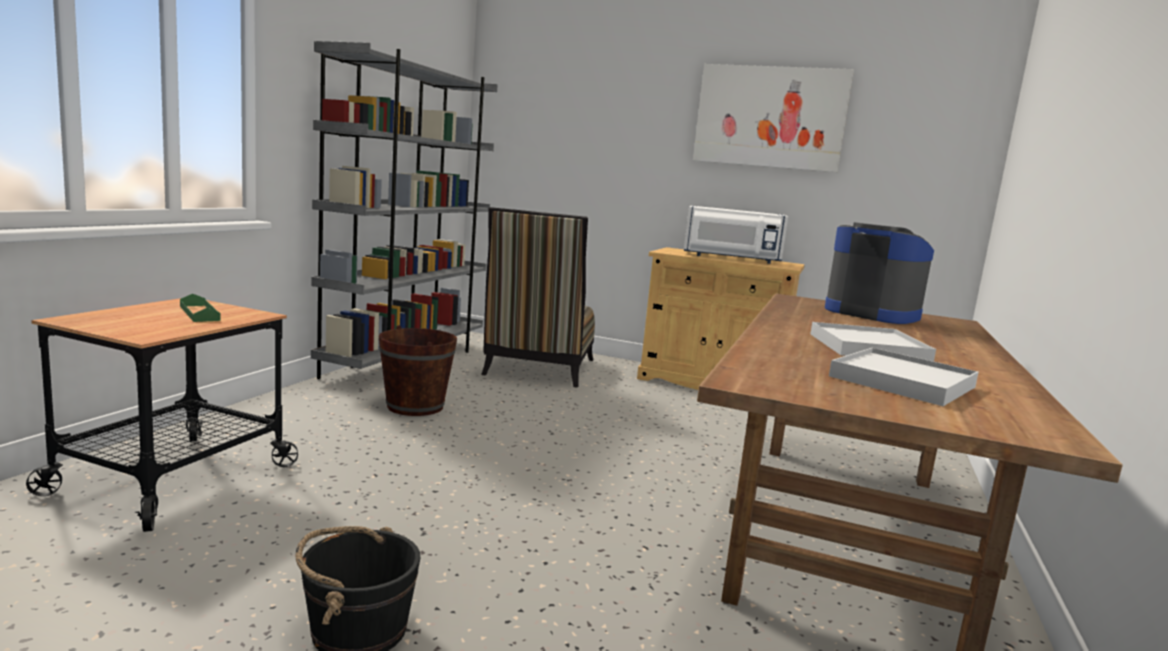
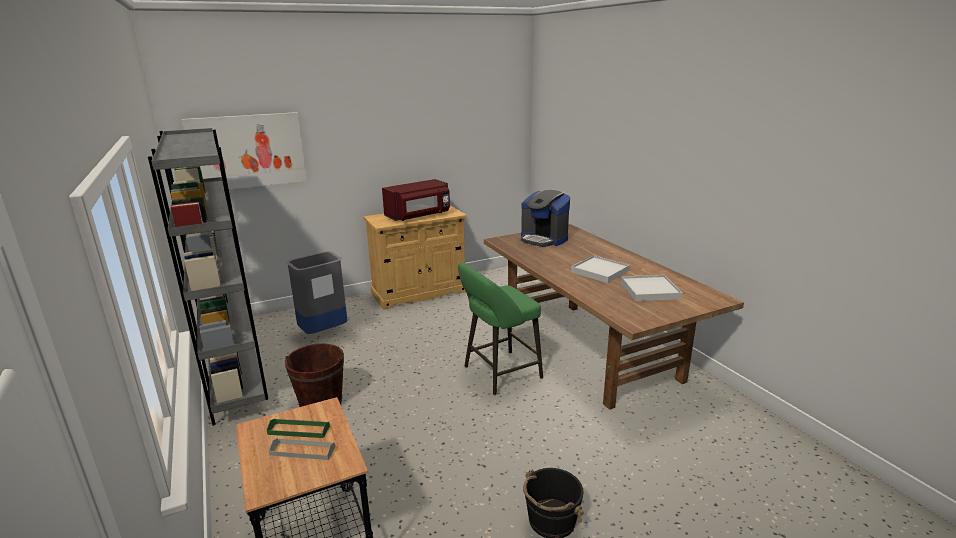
camera: 45 degrees left, 10 degrees up
chair [481,207,595,388] -> grey trash can [286,251,348,334]
white microwave [684,206,788,264] -> red microwave [382,179,450,221]
picture [693,64,854,172] -> picture moved to [182,112,307,189]
coffee machine [825,222,934,324] -> coffee machine turned 135 degrees counterclockwise [521,189,570,247]
none -> grey tray [269,438,335,460]
none -> green stool [458,263,543,395]

